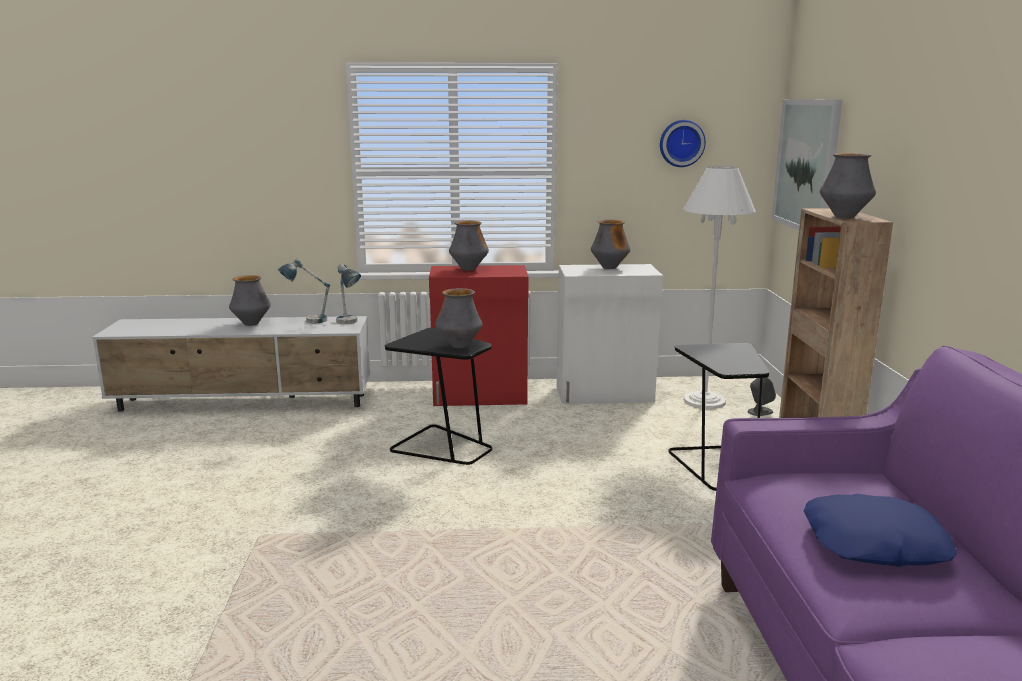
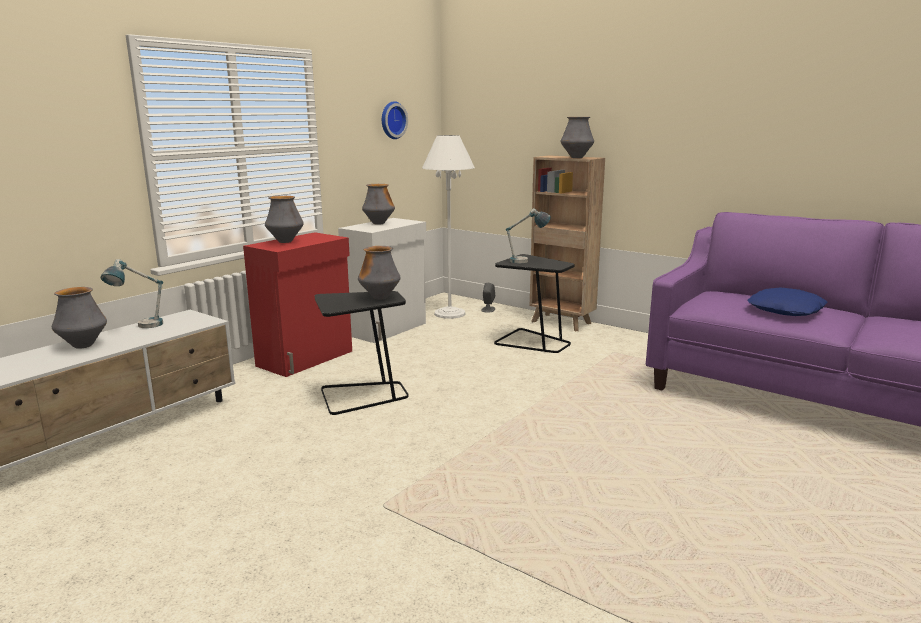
camera: 50 degrees left, 0 degrees up
table lamp [336,264,361,324] -> table lamp moved to [506,208,551,263]
picture [772,99,842,230] -> none

